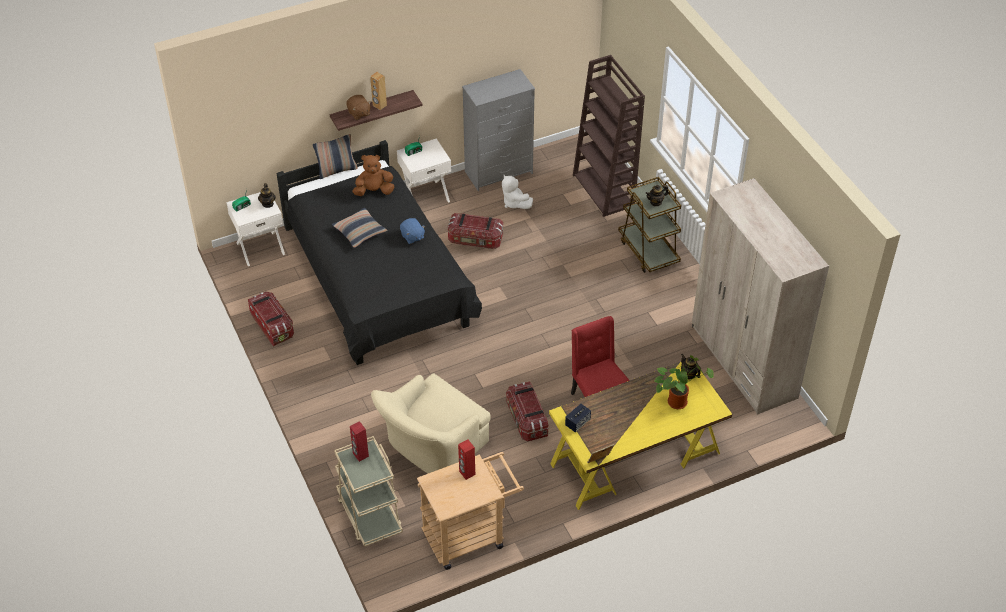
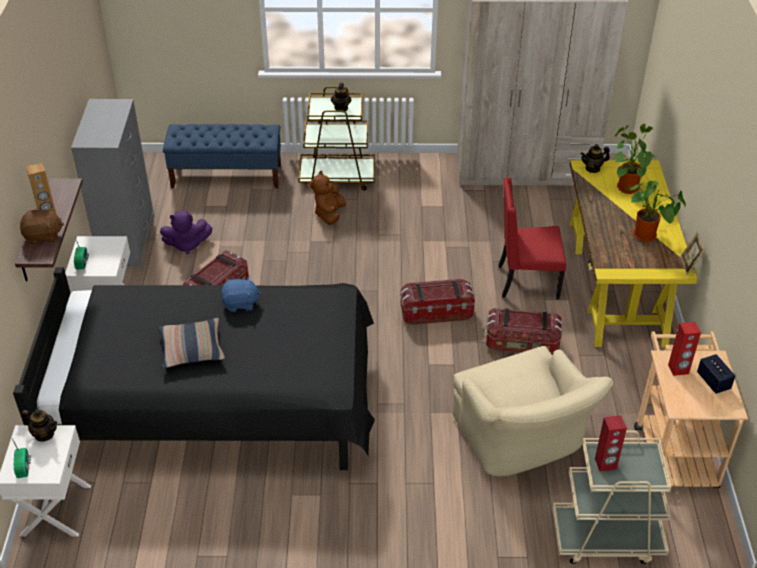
camera: 65 degrees left, 5 degrees down
storage box [248,292,294,346] -> storage box moved to [400,279,475,325]
pillow [313,134,358,179] -> none
brown plush toy [353,155,394,196] -> brown plush toy moved to [312,171,346,225]
white plush toy [502,175,533,209] -> purple plush toy [160,210,213,254]
speaker [565,404,591,432] -> speaker moved to [697,354,735,394]
brown bookcase [573,55,645,217] -> blue bench [163,124,281,189]
none -> potted plant [625,181,686,242]

